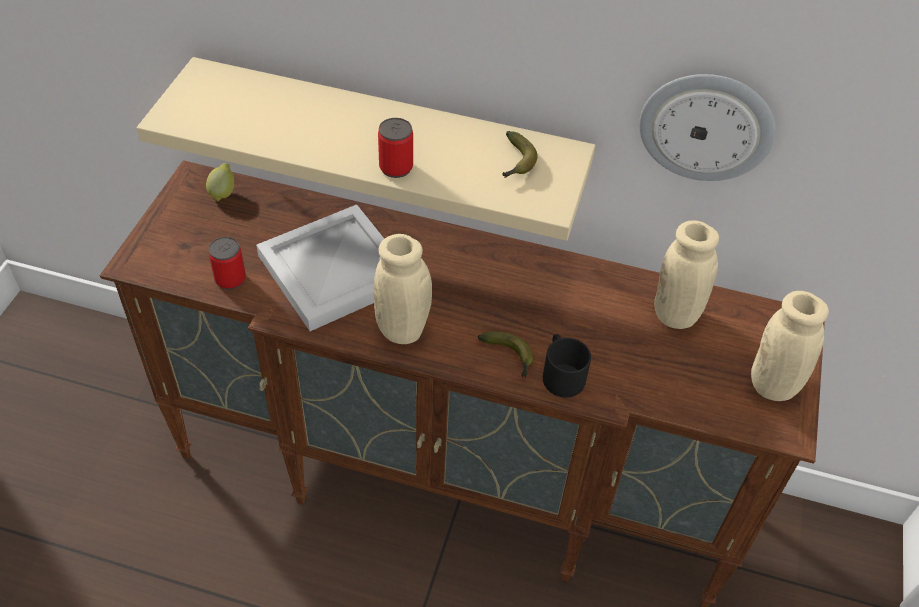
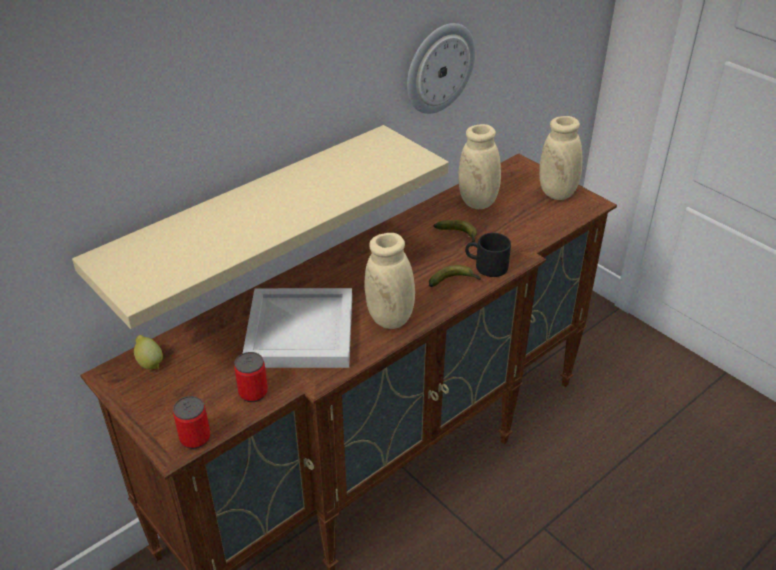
camera: 55 degrees left, 10 degrees down
can [378,118,413,178] -> can moved to [173,396,211,449]
banana [503,131,538,178] -> banana moved to [434,220,477,242]

